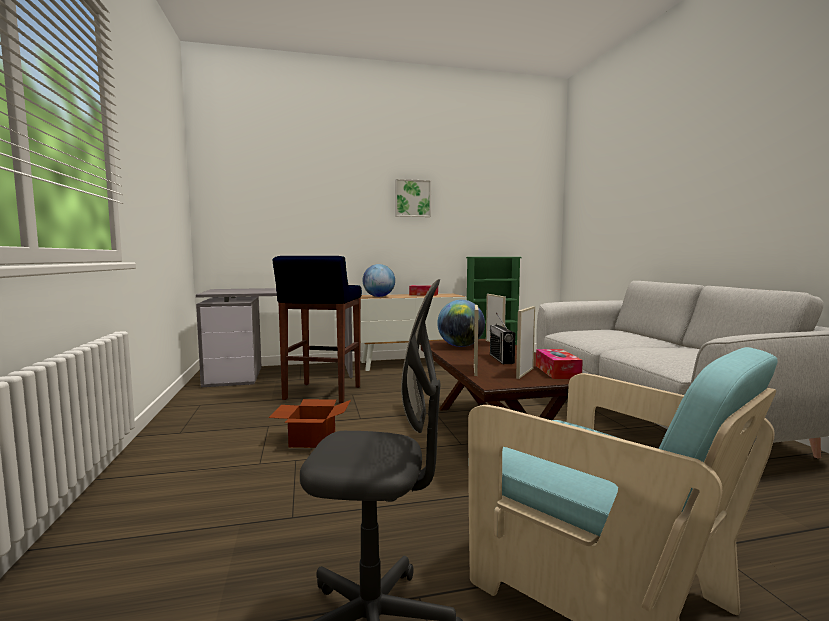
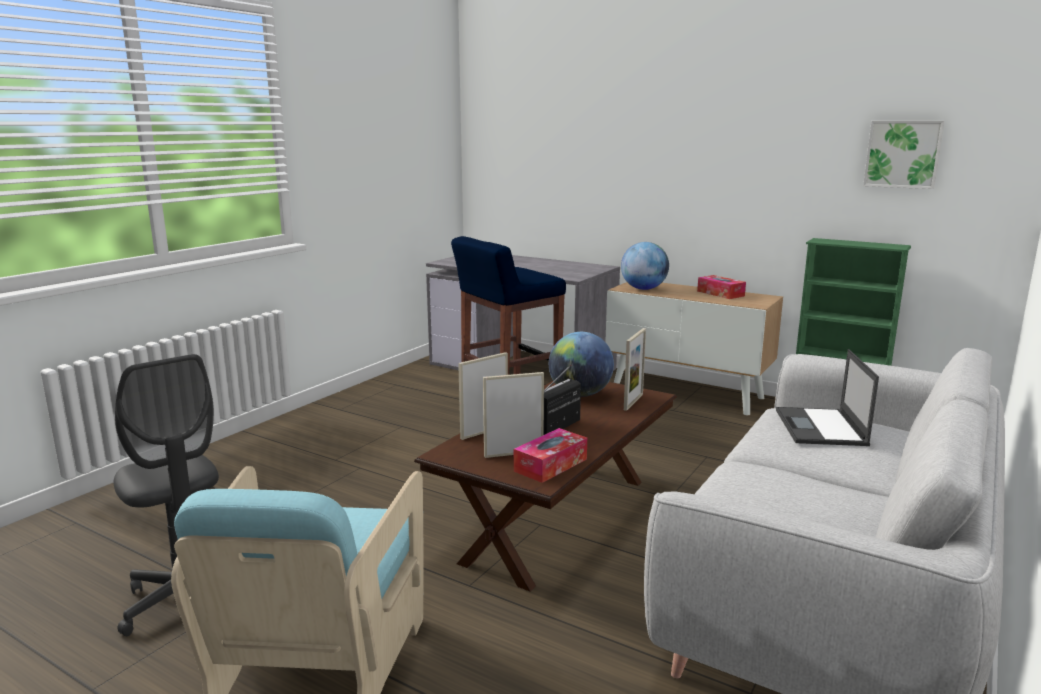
camera: 45 degrees right, 10 degrees up
cardboard box [269,399,351,448] -> none
picture [395,179,431,217] -> picture moved to [863,121,945,189]
none -> laptop [776,349,879,446]

